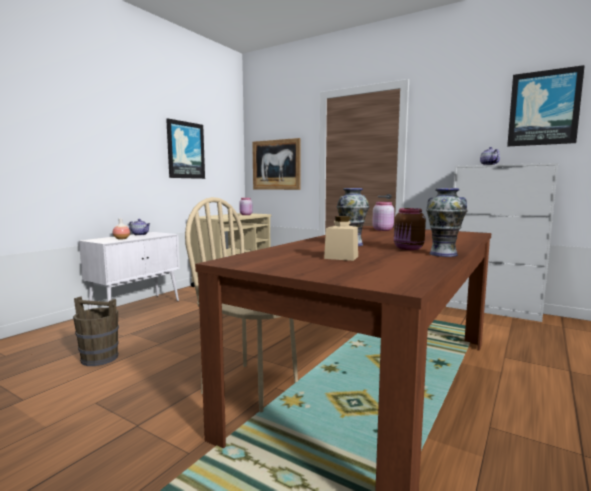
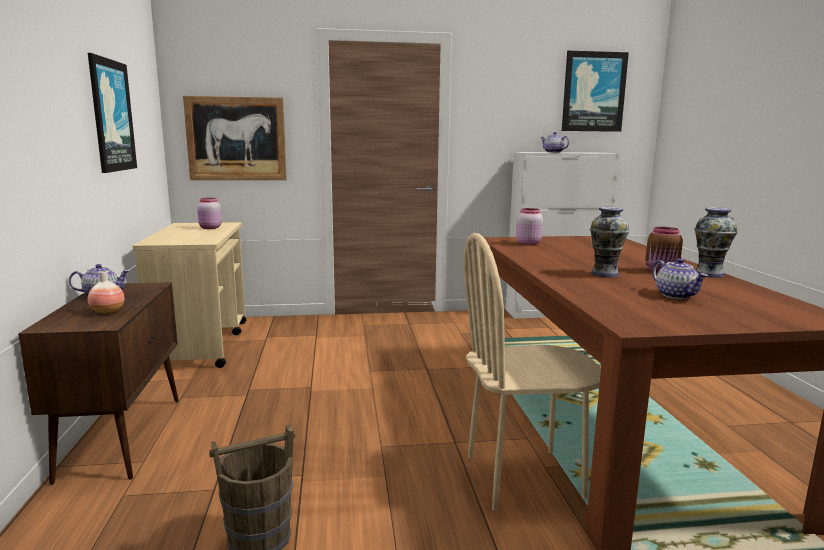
camera: 40 degrees left, 5 degrees up
white cabinet [79,232,180,309] -> brown cabinet [18,282,179,485]
beige jar [324,216,358,261] -> teapot [652,258,708,299]

